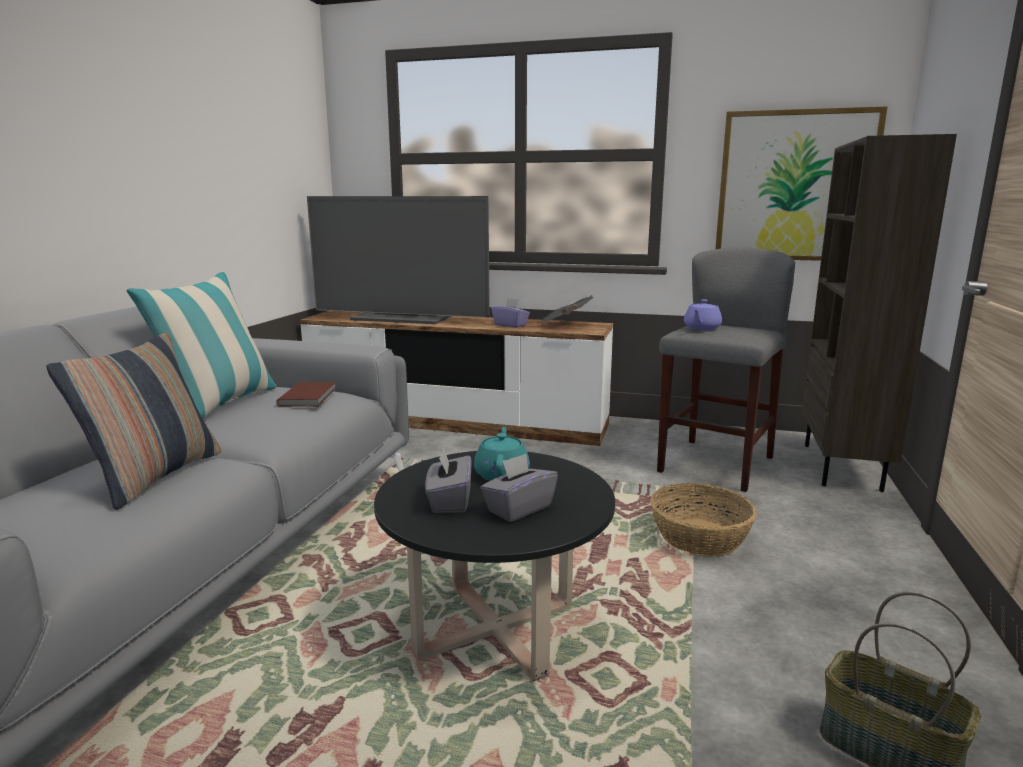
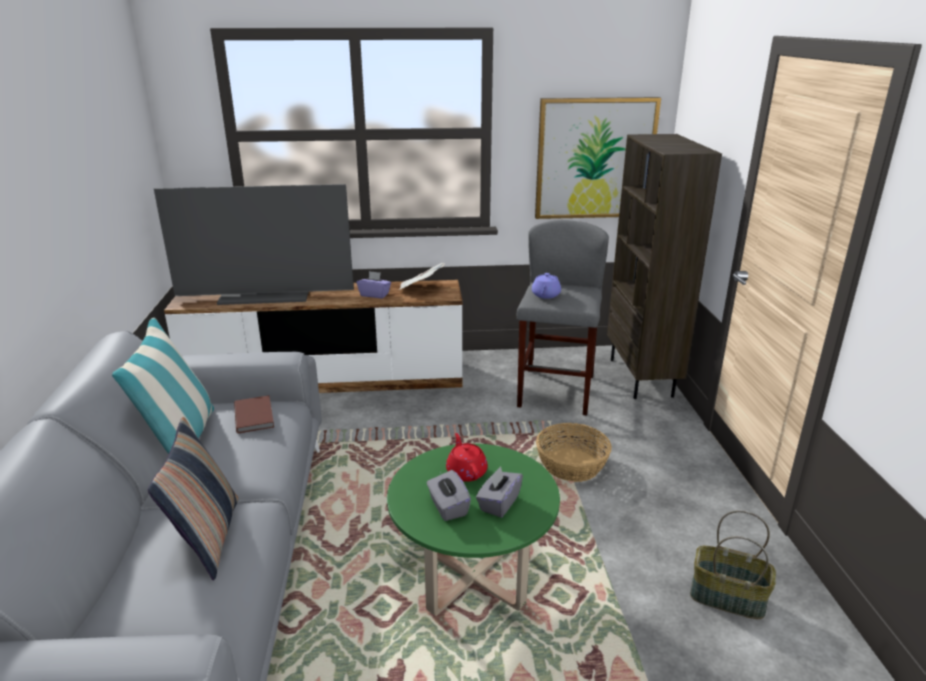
camera: 20 degrees left, 10 degrees up
black coffee table [374,451,615,682] -> green coffee table [387,443,560,616]
turquoise teapot [474,427,530,481] -> red teapot [446,433,488,482]

